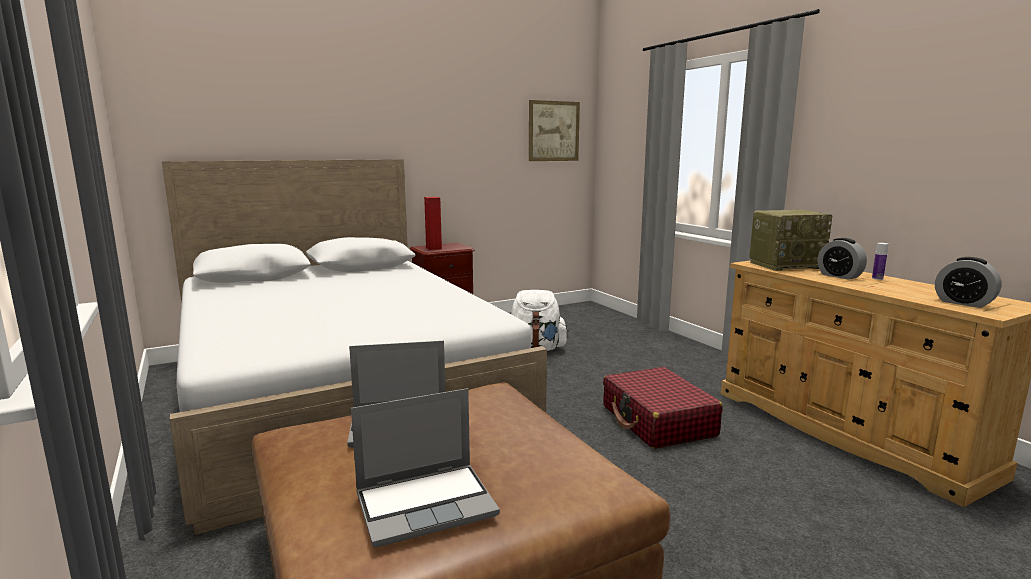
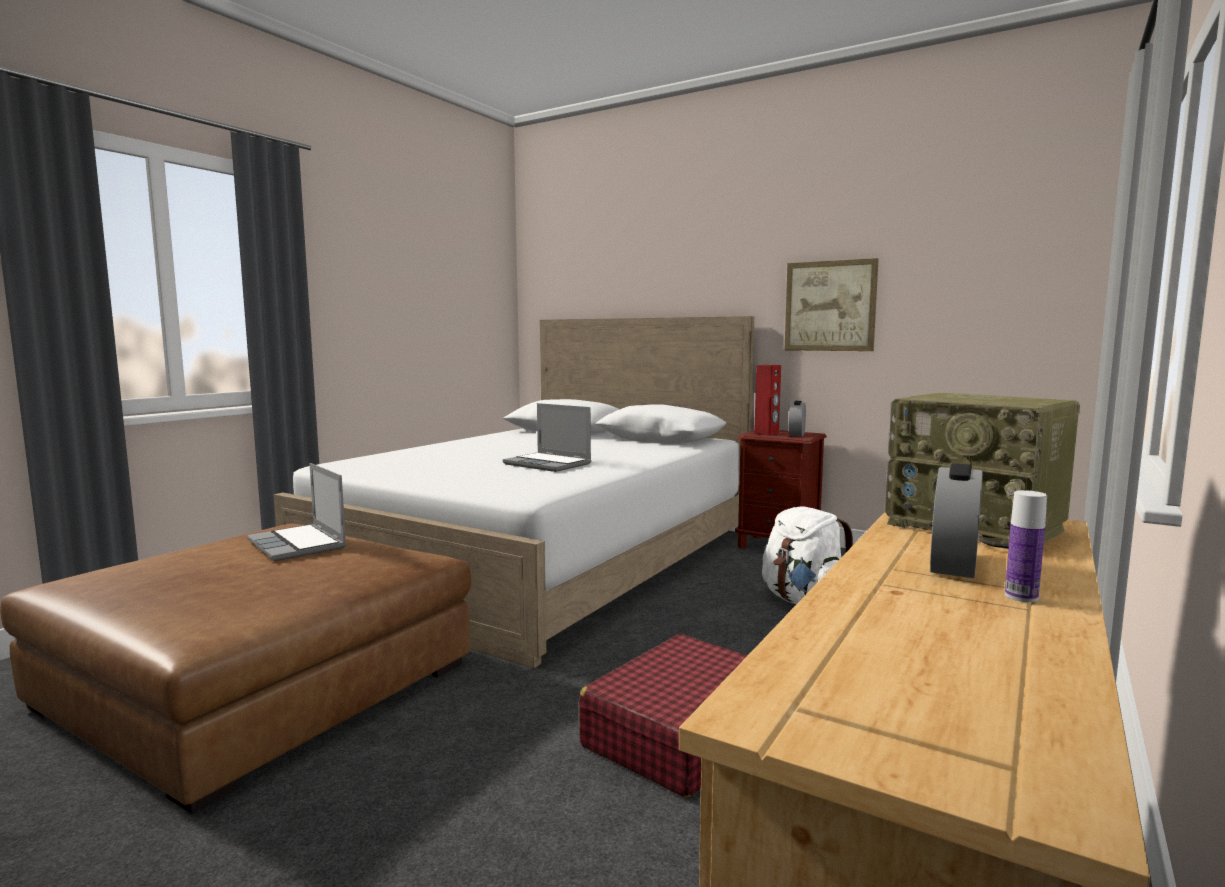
camera: 60 degrees right, 5 degrees down
laptop [351,388,500,547] -> laptop moved to [503,403,591,472]
picture [529,100,580,161] -> picture moved to [784,258,879,351]
alarm clock [935,257,1002,308] -> alarm clock moved to [789,401,806,436]

